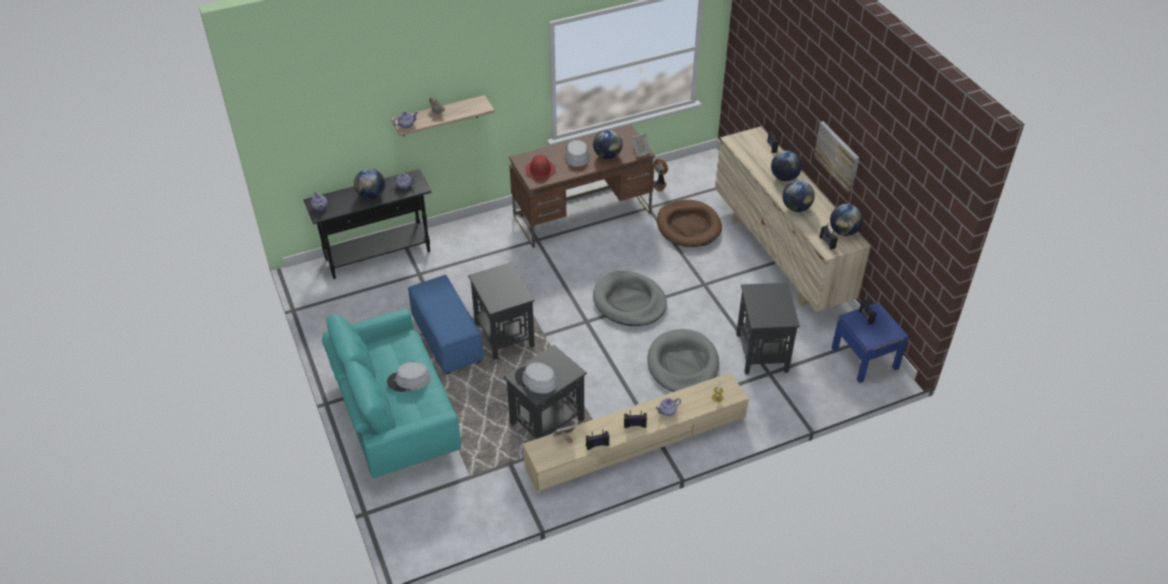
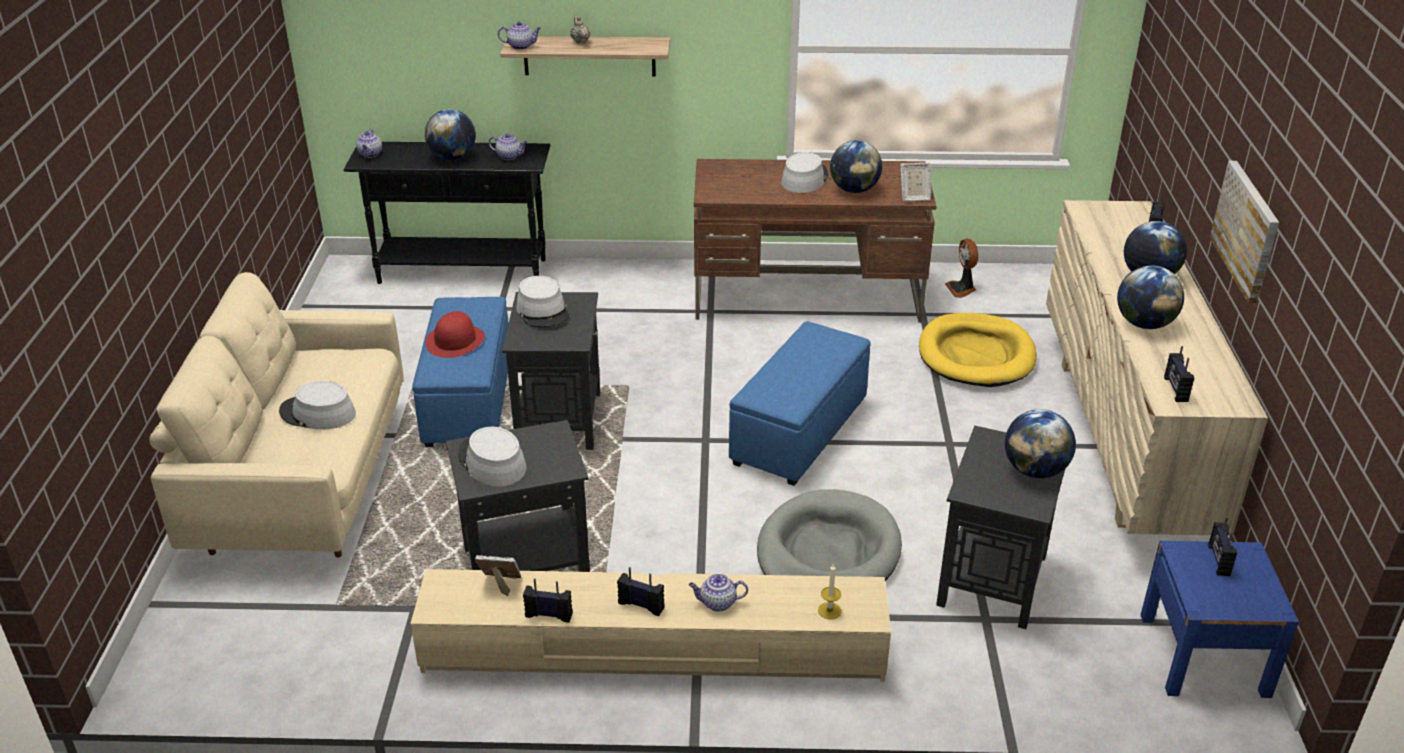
camera: 25 degrees right, 10 degrees down
turquoise sofa [322,309,461,478] -> beige sofa [149,272,404,557]
red hat [525,155,556,181] -> red hat moved to [425,311,485,358]
grey dog bed [593,271,667,326] -> blue ottoman [729,321,871,486]
brown dog bed [657,200,722,247] -> yellow dog bed [919,313,1037,387]
globe [830,204,863,236] -> globe moved to [1005,409,1076,478]
none -> grey hat [516,276,569,327]

